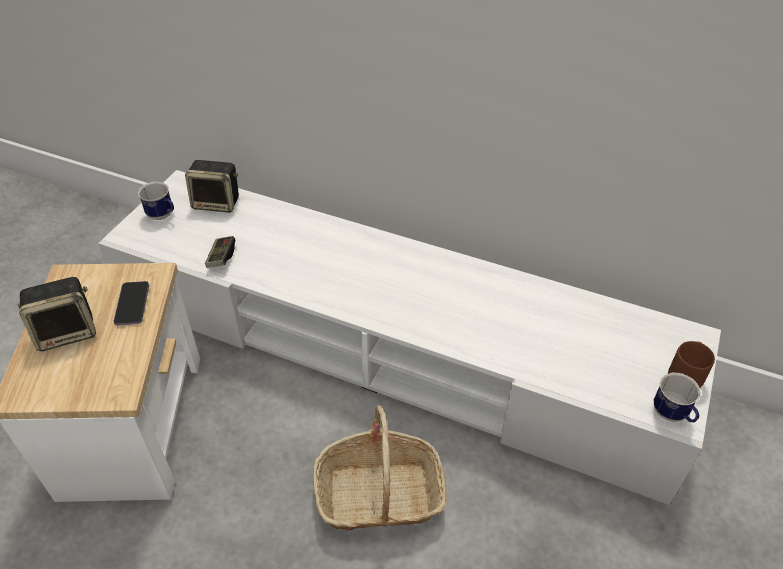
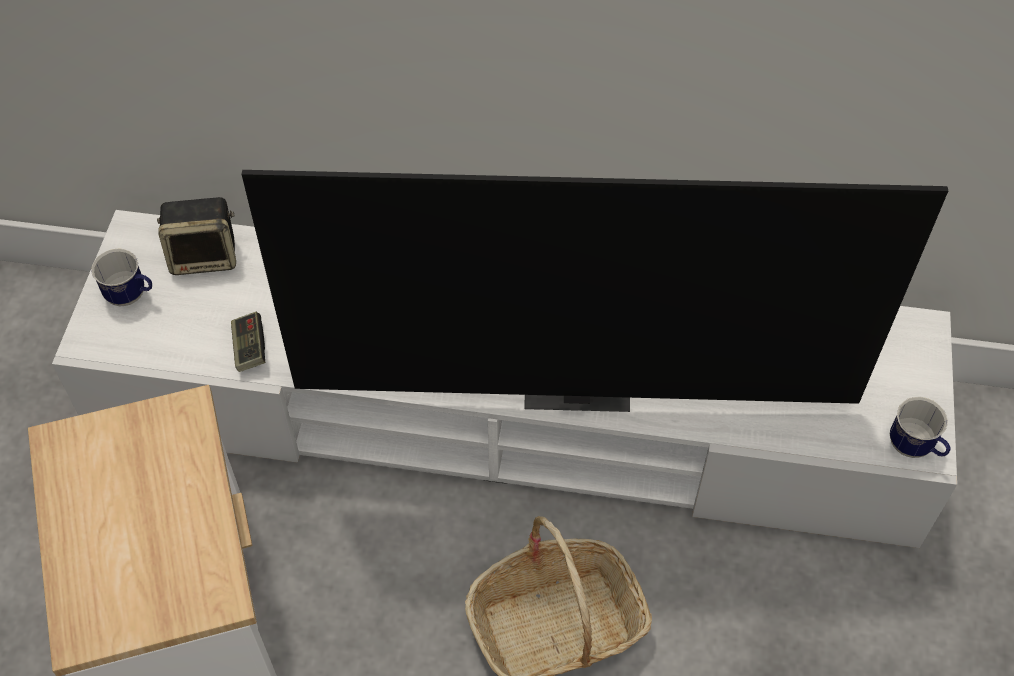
camera: 15 degrees left, 10 degrees up
speaker [18,277,96,351] -> none
phone [114,281,149,325] -> none
brown mug [668,341,715,388] -> none
none -> television [241,170,948,412]

